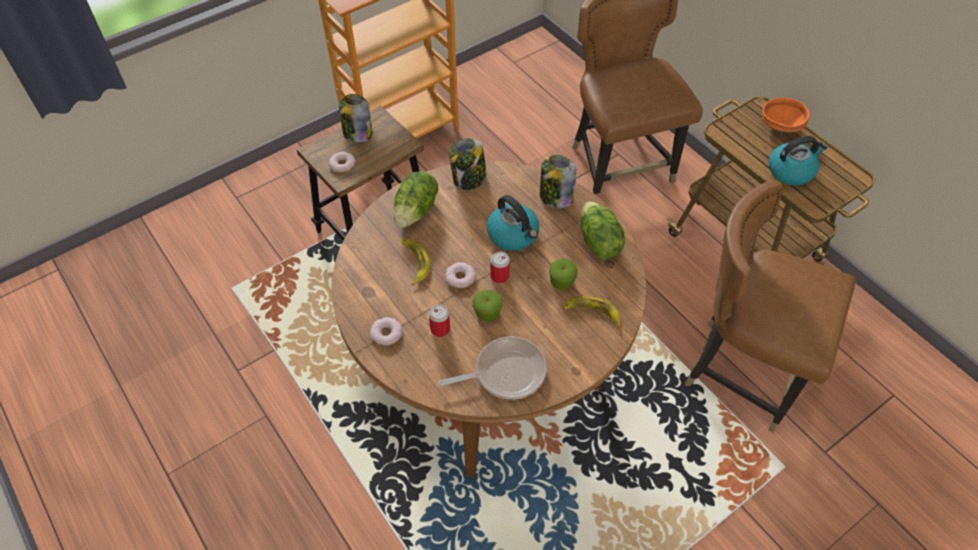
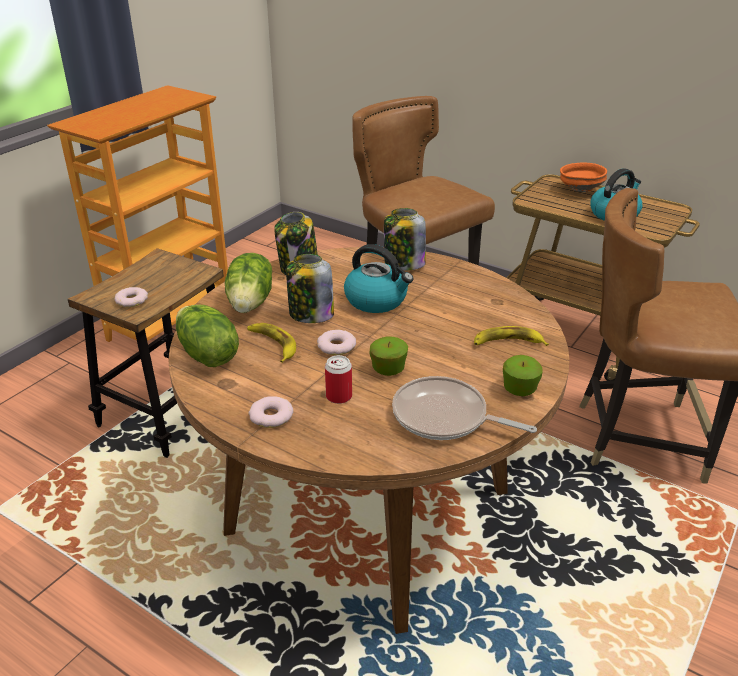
camera: 20 degrees left, 20 degrees down
jar [339,94,373,143] -> jar moved to [286,254,334,323]
frying pan [438,336,547,400] -> frying pan turned 120 degrees counterclockwise [392,376,537,440]
can [490,252,510,283] -> none
apple [549,258,578,290] -> apple moved to [503,355,543,396]
lettuce [581,201,625,259] -> lettuce moved to [176,305,239,367]

